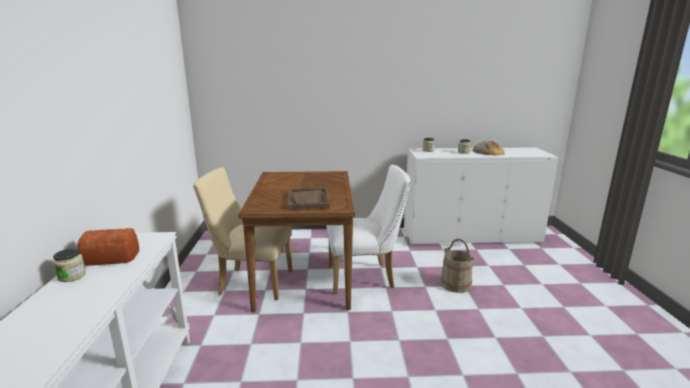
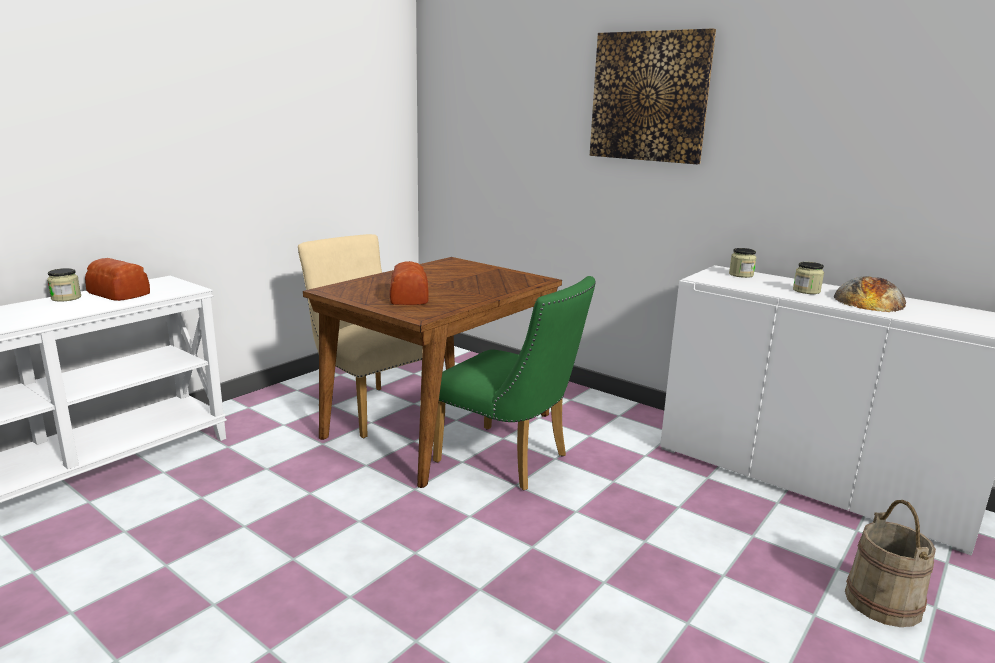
camera: 40 degrees right, 0 degrees up
brown tray [288,188,330,210] -> bread [390,261,429,305]
white chair [327,165,411,294] -> green chair [433,276,596,490]
beige bucket [440,239,475,293] -> beige bucket moved to [845,500,936,627]
none -> picture [590,28,716,164]

